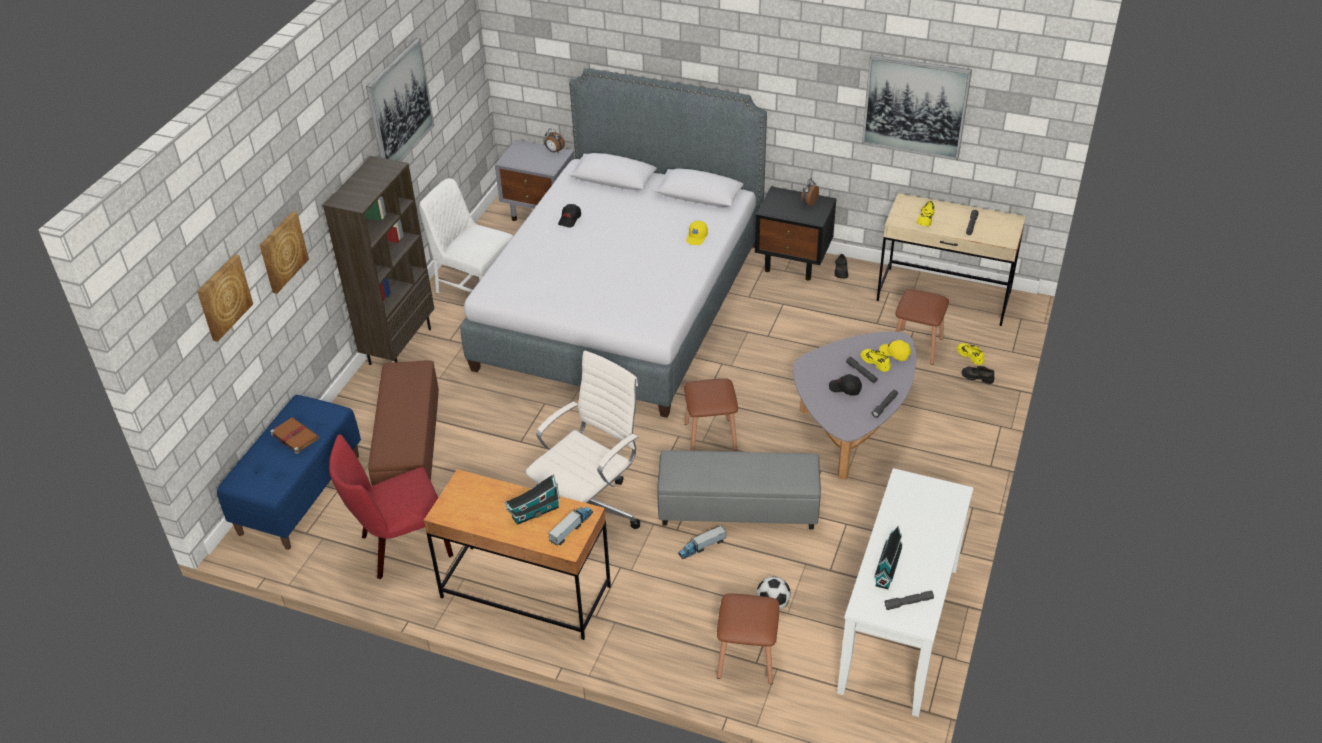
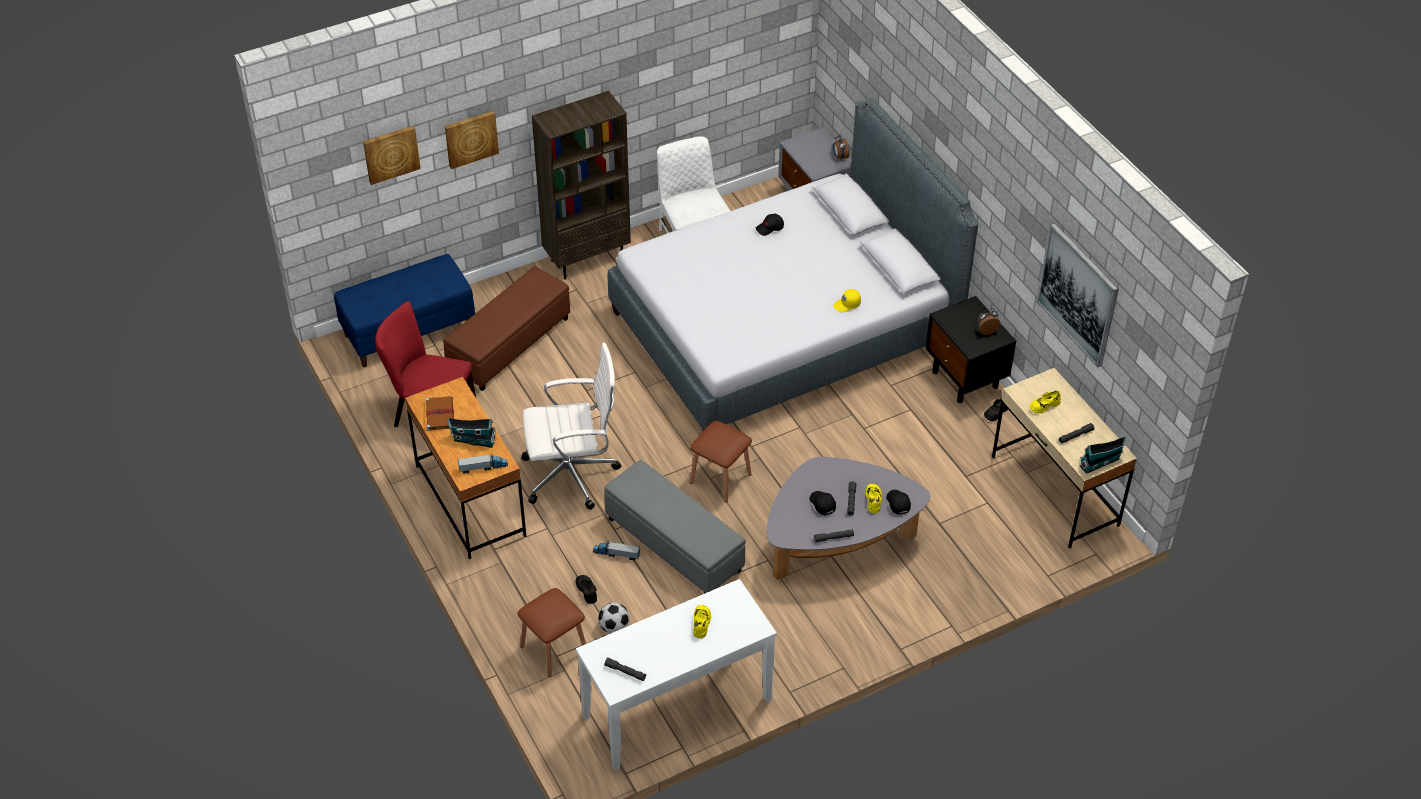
camera: 40 degrees right, 5 degrees up
brown book [270,417,319,454] -> brown book moved to [426,396,454,431]
picture [366,38,434,161] -> none
toy house [874,526,903,589] -> toy house moved to [1080,436,1126,474]
yellow cap [879,340,911,361] -> black cap [886,490,911,514]
brown stool [895,289,949,365] -> none
yellow shoe [956,343,984,365] -> yellow shoe moved to [693,605,711,638]
black shoe [961,366,994,384] -> black shoe moved to [576,575,597,604]

